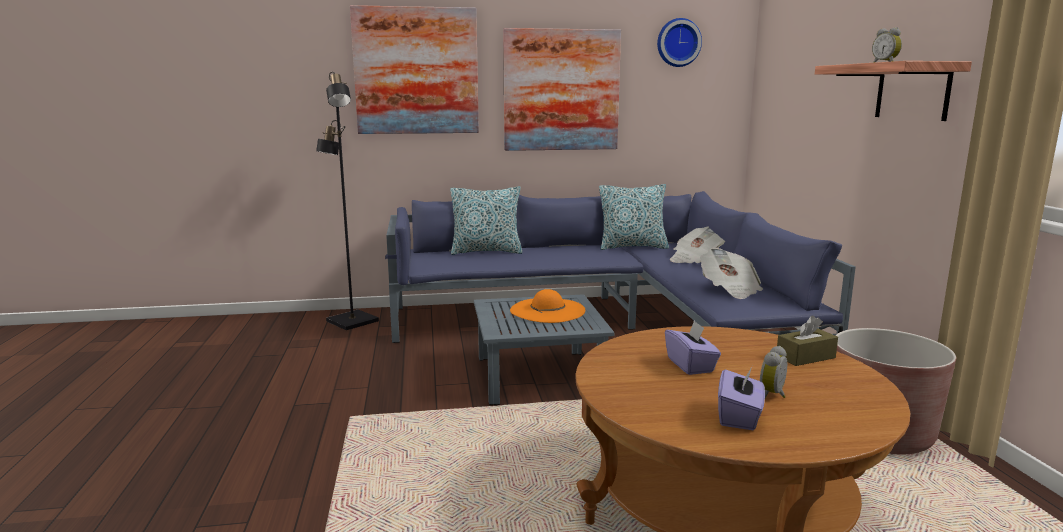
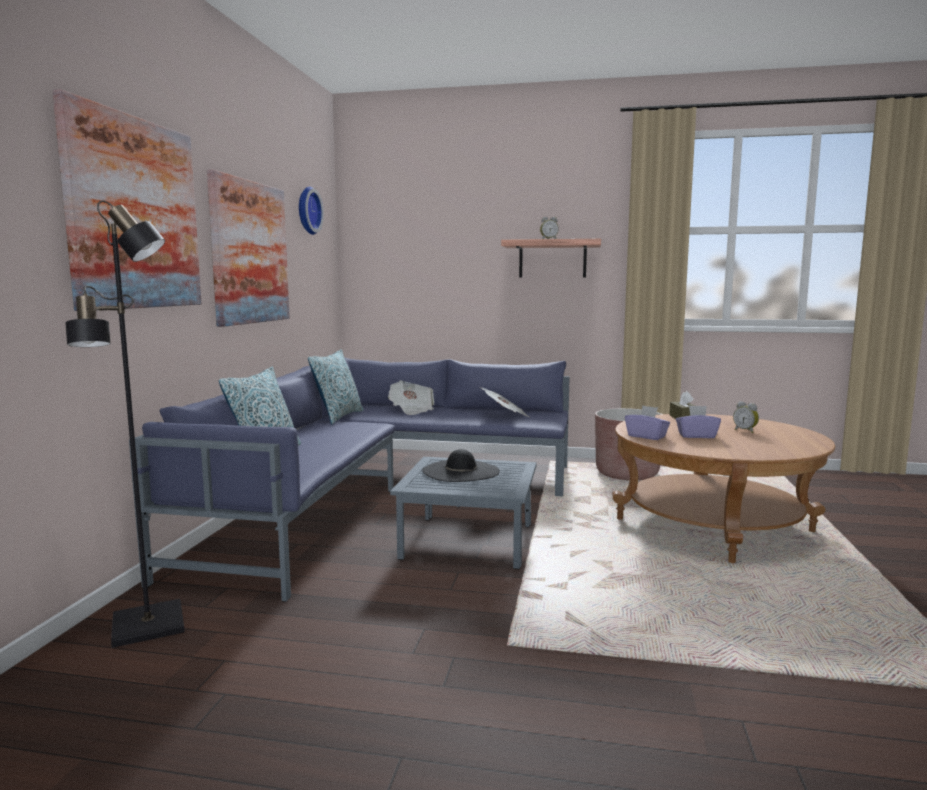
camera: 70 degrees left, 5 degrees down
orange hat [510,289,585,323] -> black hat [422,449,500,482]
purple tissue box [718,368,765,430] -> purple tissue box moved to [625,405,670,440]

